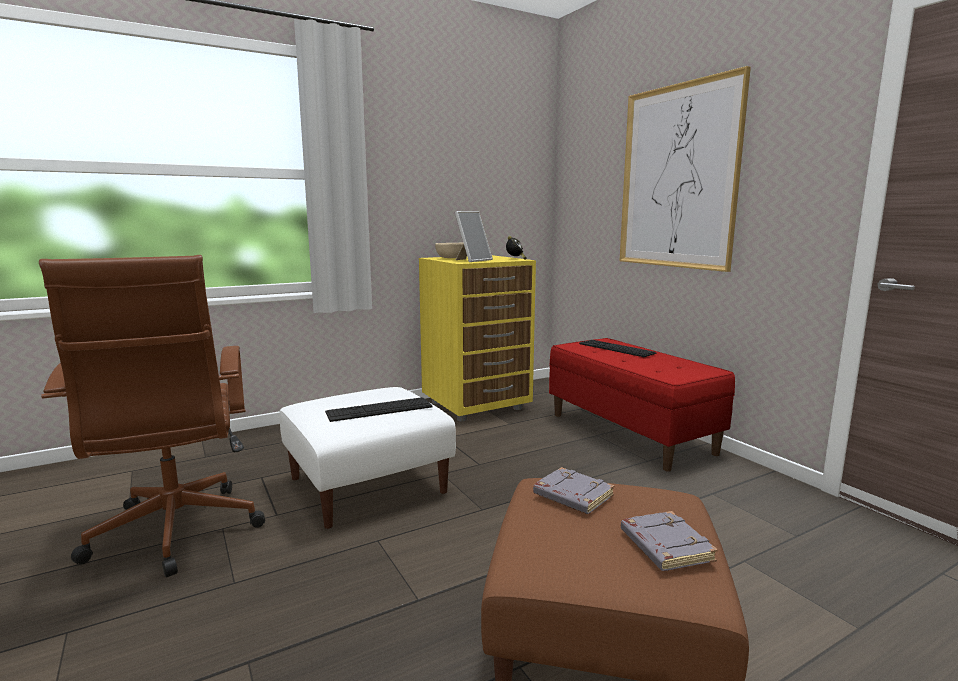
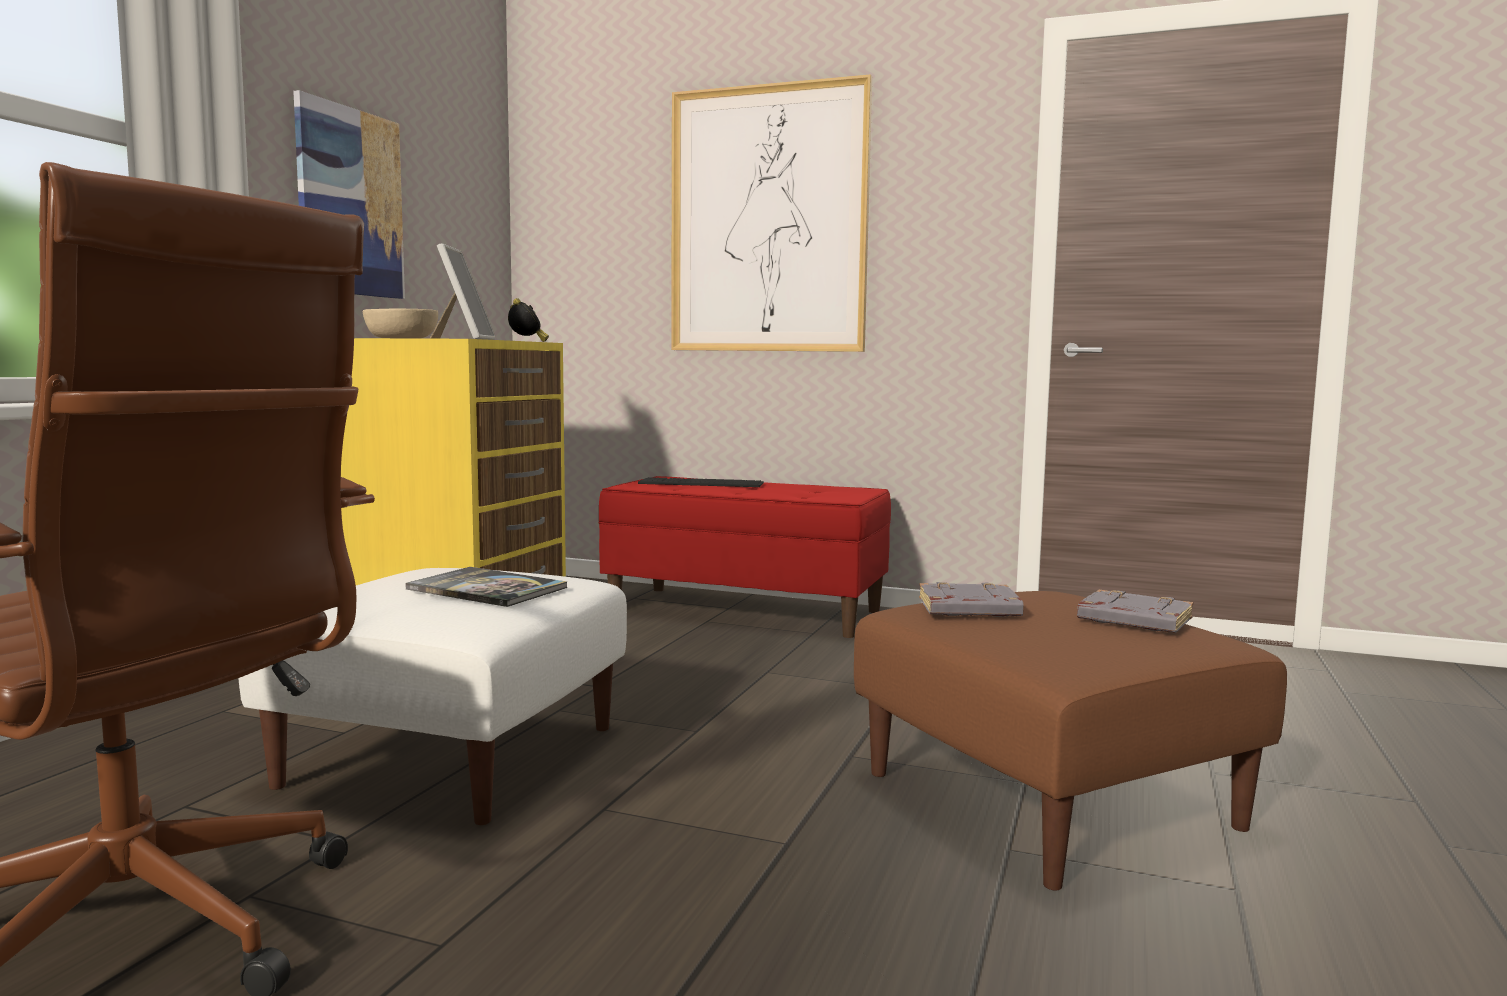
camera: 40 degrees left, 5 degrees down
keyboard [325,397,433,422] -> book [406,567,567,607]
none -> picture [293,90,405,299]

